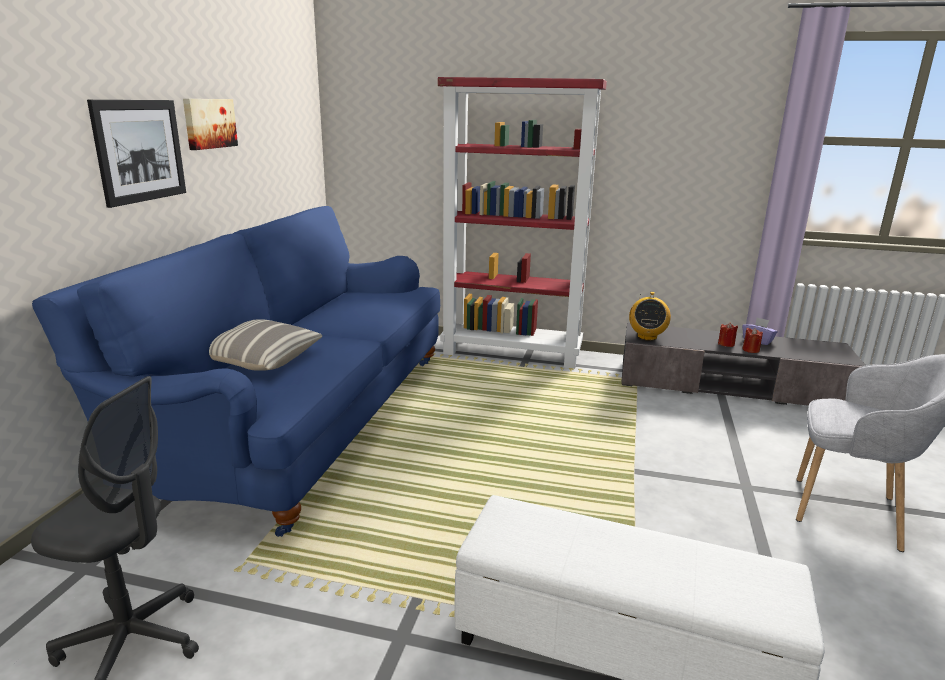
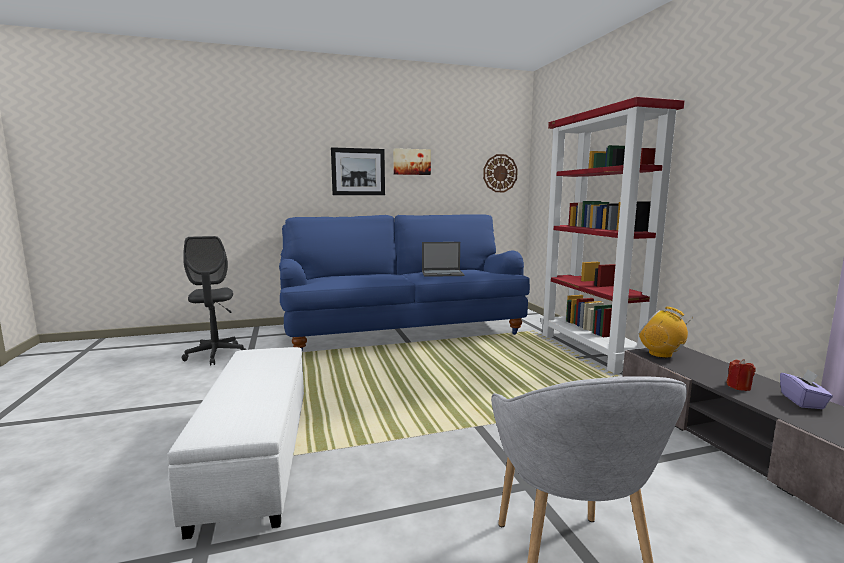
camera: 60 degrees right, 10 degrees down
pillow [209,319,322,371] -> none
radio [629,292,671,341] -> radio turned 60 degrees clockwise [638,307,694,358]
red candle [742,328,763,353] -> none
none -> laptop [422,242,465,277]
none -> wall clock [483,154,518,192]

